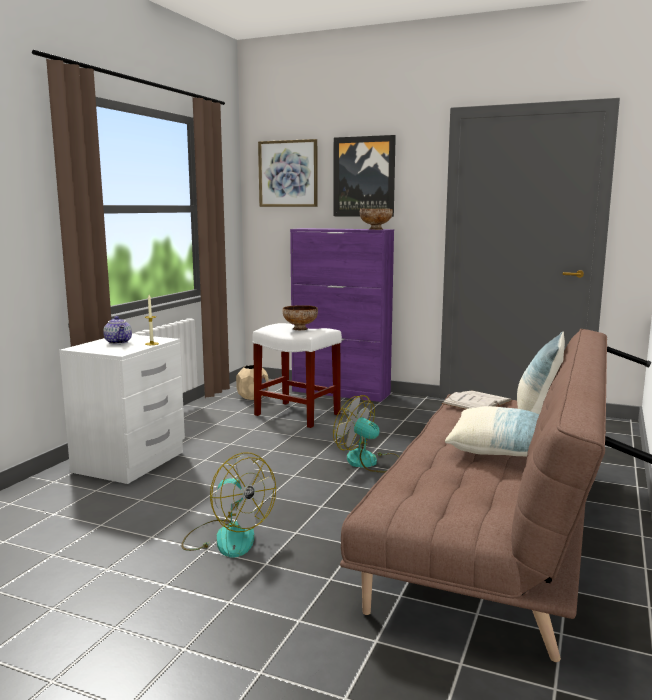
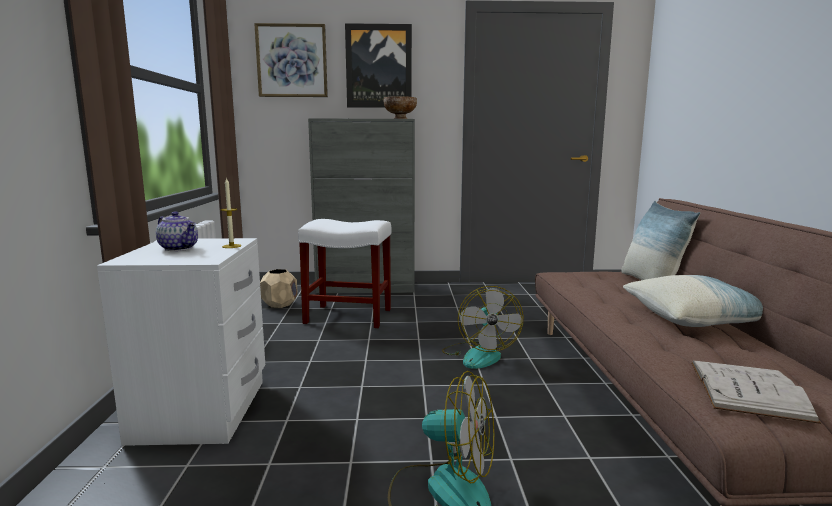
camera: 25 degrees left, 0 degrees up
bowl [283,305,318,330] -> none
purple cabinet [290,228,394,402] -> grey cabinet [308,118,415,293]
fan [333,395,399,473] -> fan turned 105 degrees counterclockwise [442,286,523,369]
white book [442,390,512,409] -> white book moved to [691,360,821,424]

